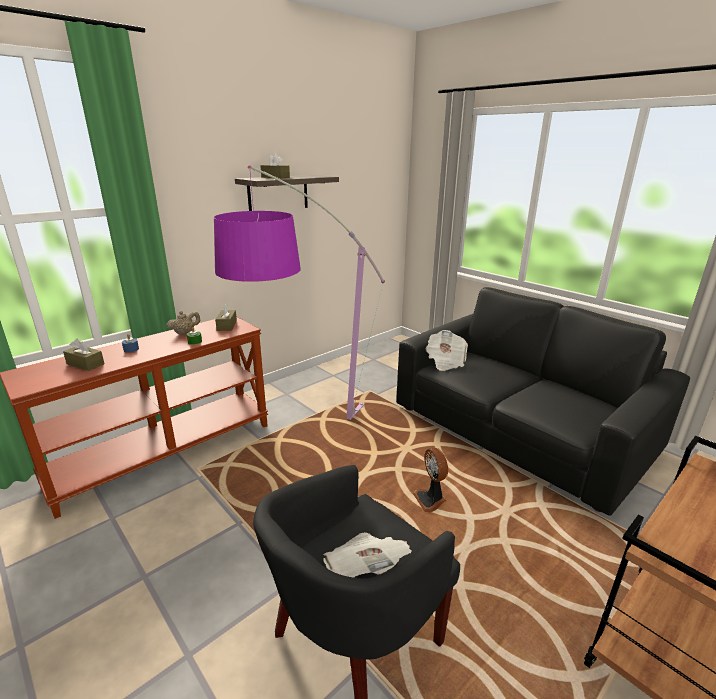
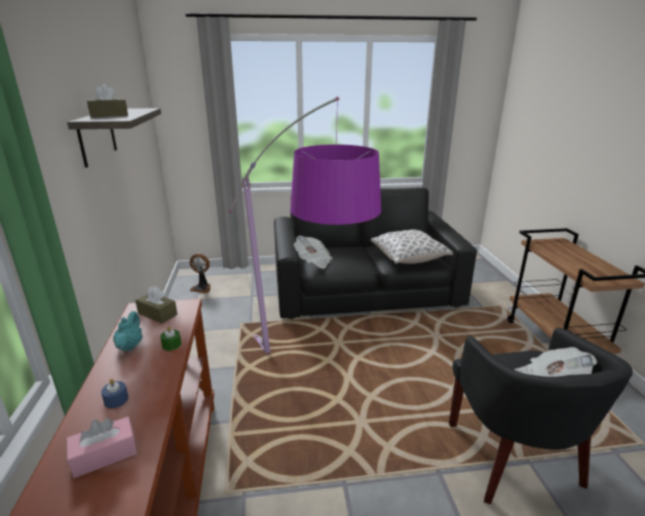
camera: 55 degrees left, 0 degrees up
brown tissue box [63,338,104,371] -> pink tissue box [67,417,137,478]
beige teapot [166,311,200,335] -> turquoise teapot [113,311,143,352]
fan [413,448,448,513] -> fan moved to [190,254,210,293]
none -> pillow [371,229,453,264]

